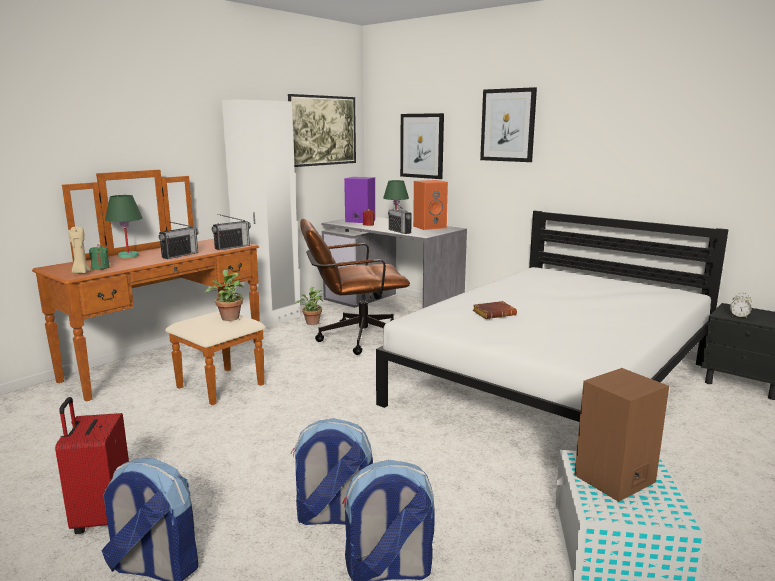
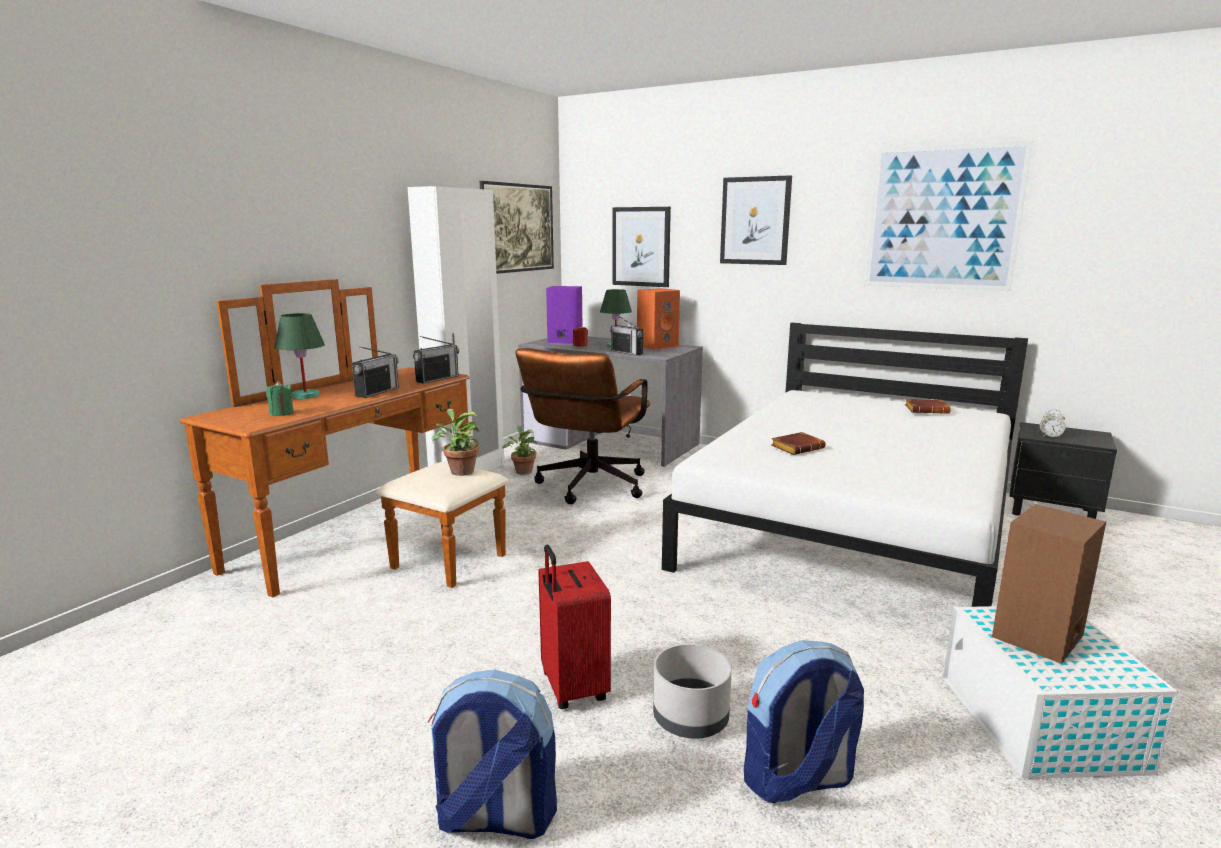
camera: 10 degrees left, 0 degrees up
red suitcase [55,397,129,534] -> red suitcase moved to [538,545,611,709]
beige candle [68,226,91,274] -> none
backpack [291,418,373,525] -> grey planter [653,644,732,739]
brown office chair [300,219,410,355] -> brown office chair turned 45 degrees counterclockwise [515,348,650,504]
none -> picture [865,141,1033,291]
none -> brown book [905,399,951,414]

